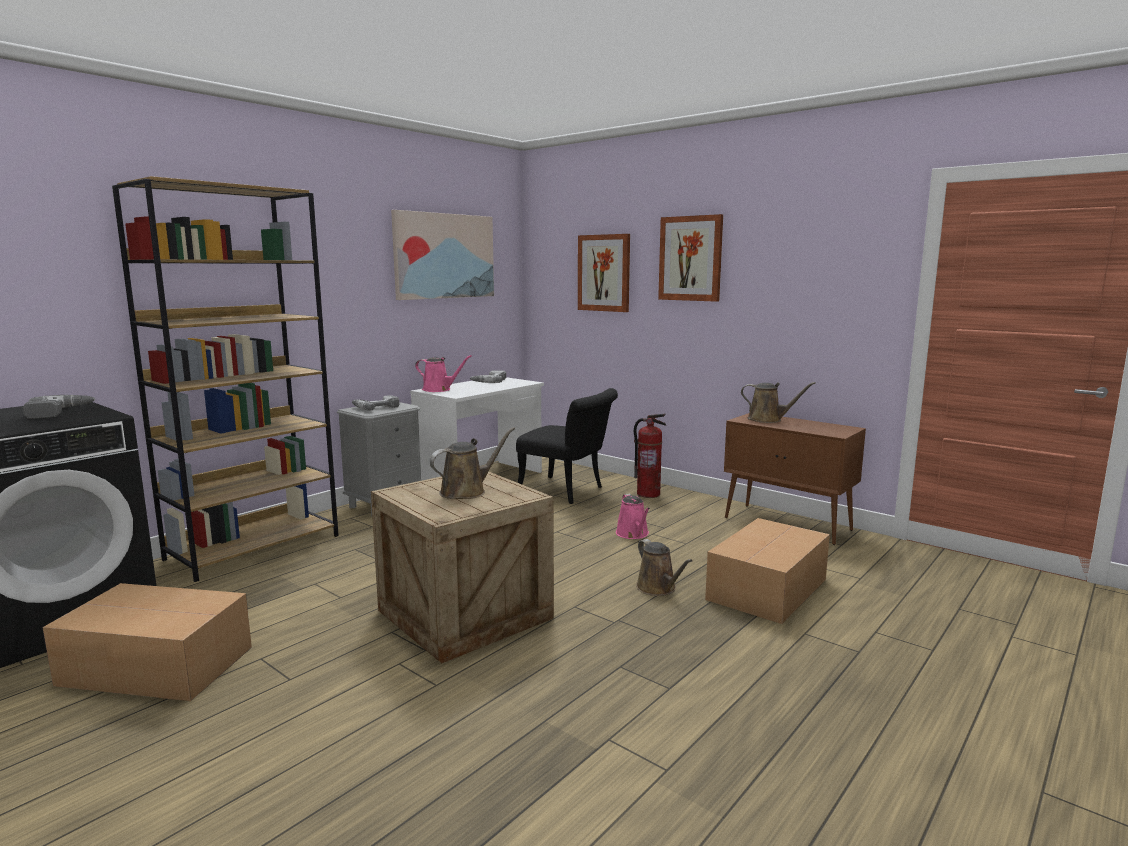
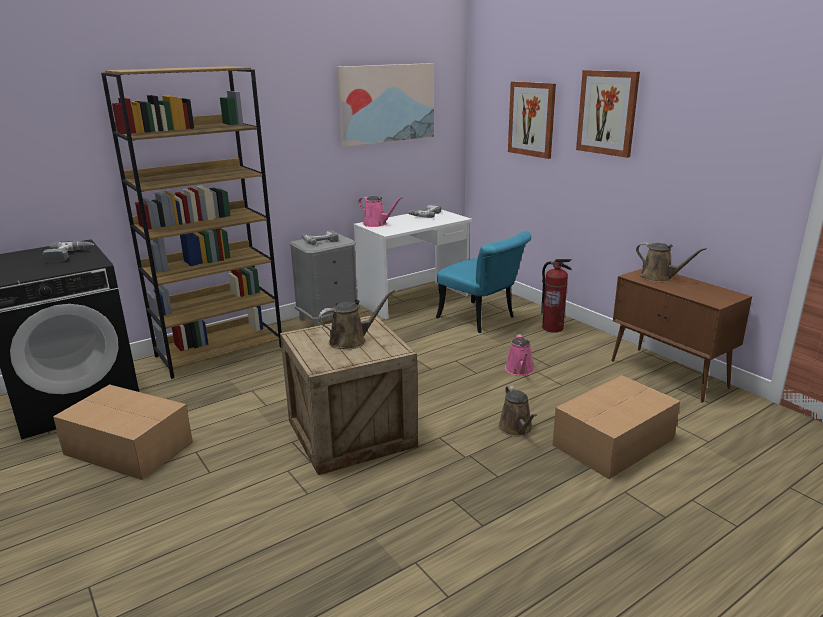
camera: 15 degrees right, 10 degrees up
black chair [516,388,618,504] -> turquoise chair [436,231,531,333]

